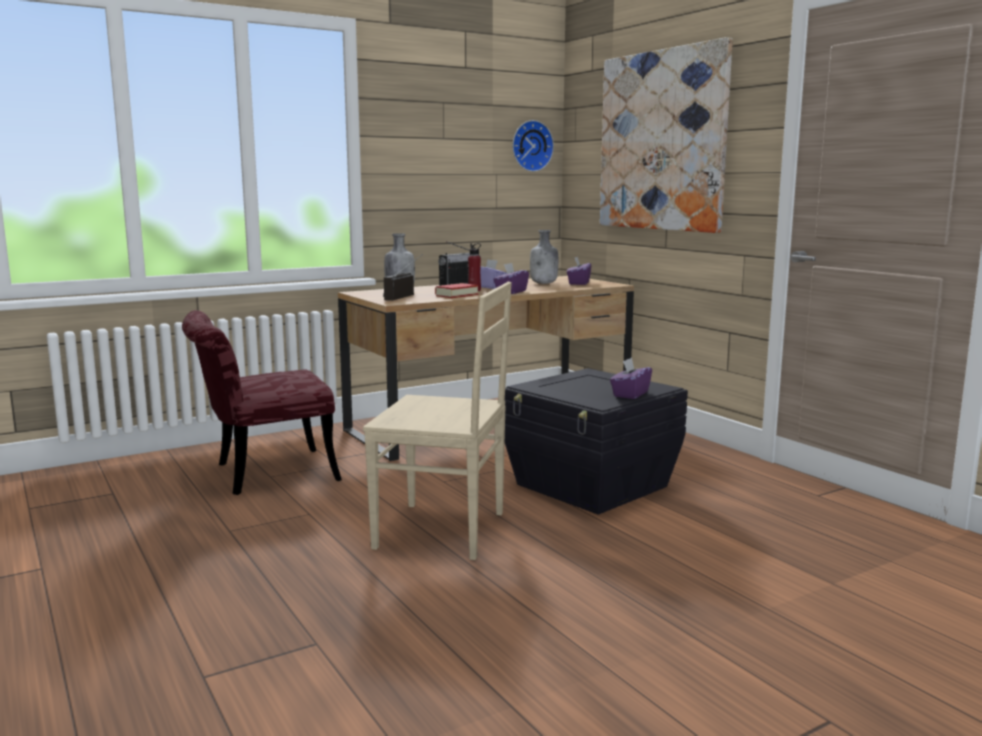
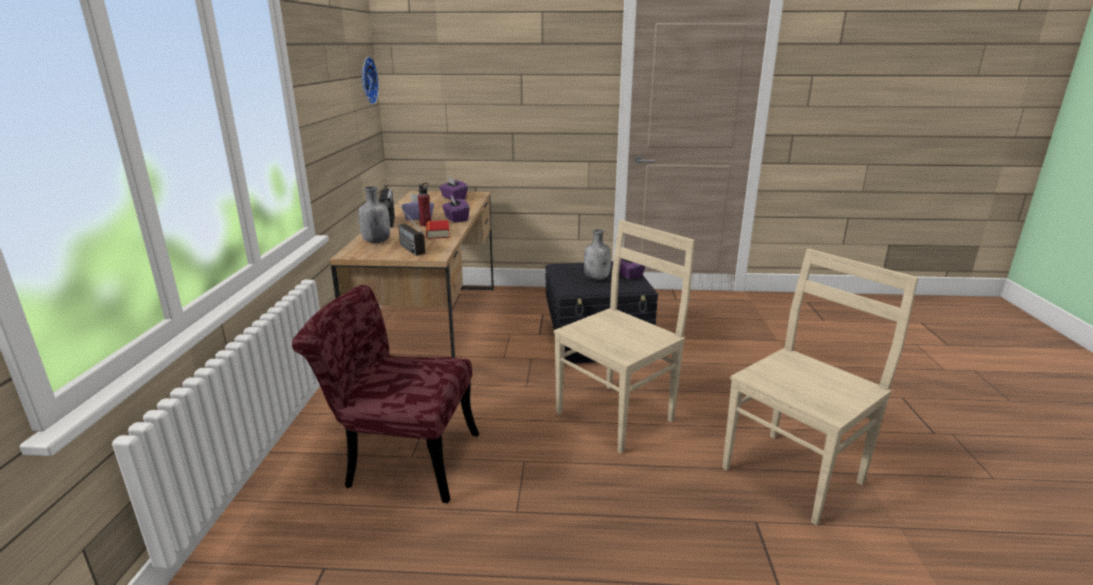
camera: 55 degrees left, 10 degrees up
red chair [182,310,342,495] -> red chair turned 90 degrees clockwise [292,285,479,503]
grey bottle [530,230,558,284] -> grey bottle moved to [584,229,611,280]
picture [600,37,733,233] -> none
none -> beige chair [722,249,918,525]

